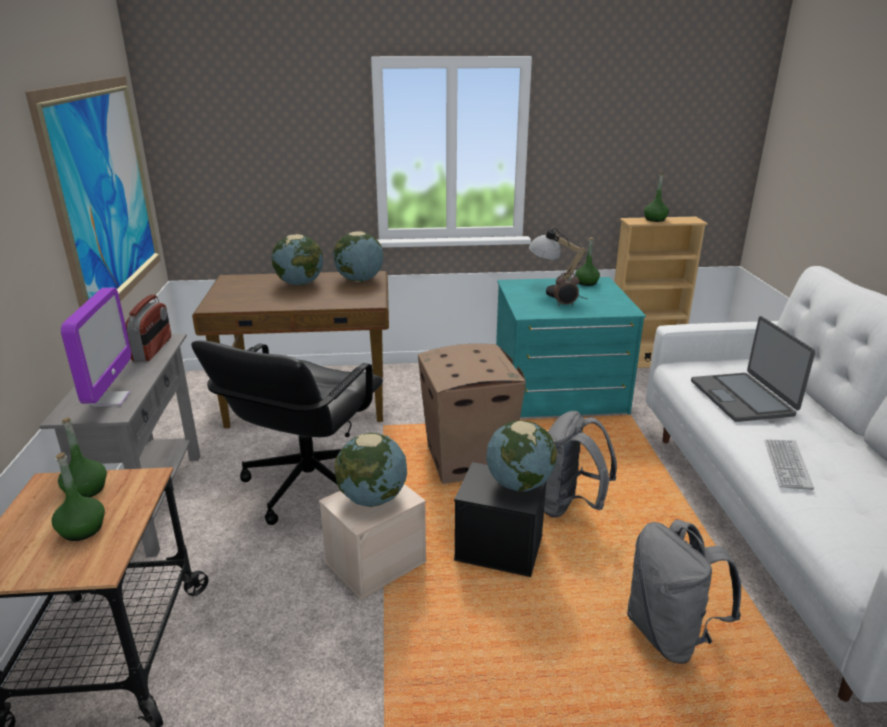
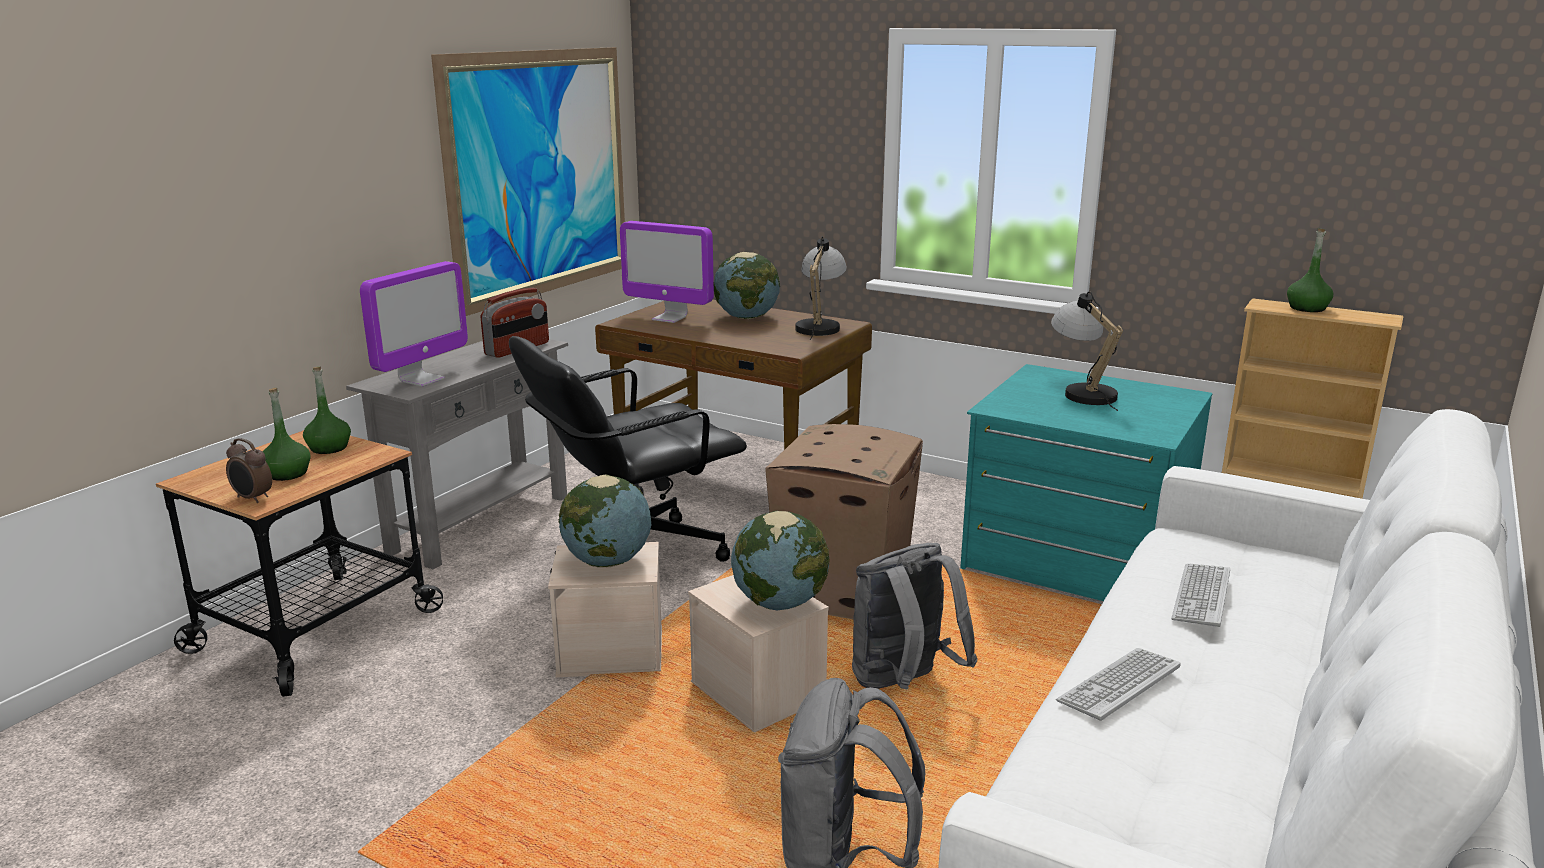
camera: 35 degrees right, 5 degrees down
globe [333,231,383,282] -> table lamp [795,236,847,340]
black storage box [454,462,546,577] -> beige storage box [688,575,829,733]
alarm clock [553,272,579,306] -> alarm clock moved to [226,438,272,503]
green bottle [575,237,600,286] -> none
laptop [691,316,815,422] -> keyboard [1171,564,1230,627]
none -> monitor [620,221,714,323]

